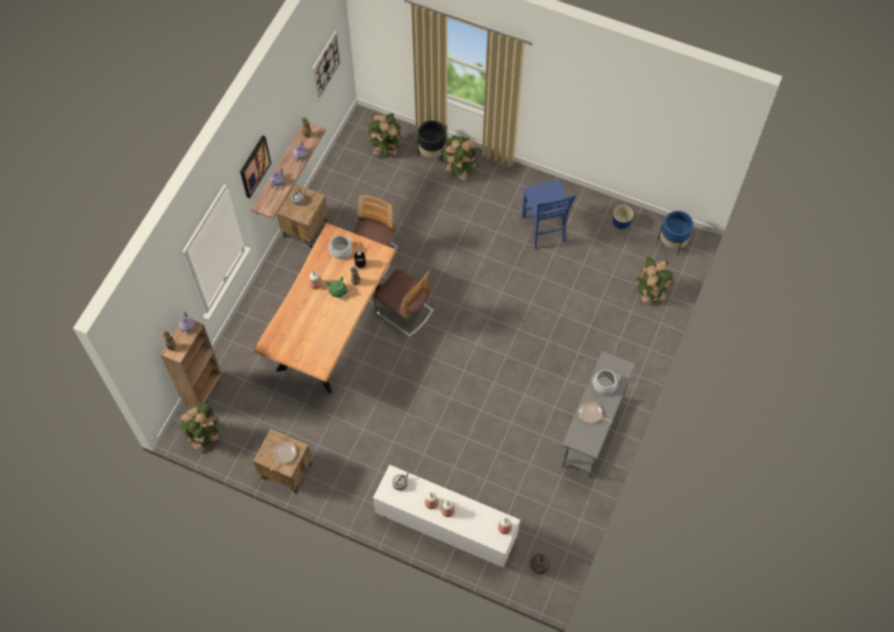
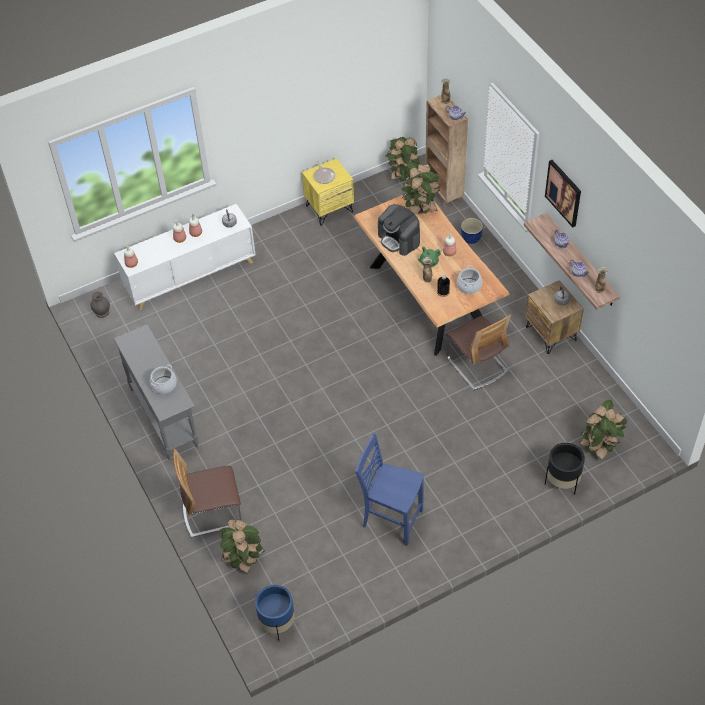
camera: 130 degrees right, 10 degrees down
brown nightstand [253,429,312,493] -> yellow nightstand [302,158,354,226]
wall clock [312,30,341,102] -> none
chair [373,269,434,337] -> chair moved to [173,449,241,537]
potted plant [442,136,477,182] -> potted plant moved to [401,162,441,215]
frying pan [578,401,613,423] -> none
planter [613,205,634,229] -> planter moved to [461,218,483,244]
none -> coffee machine [378,204,420,256]

